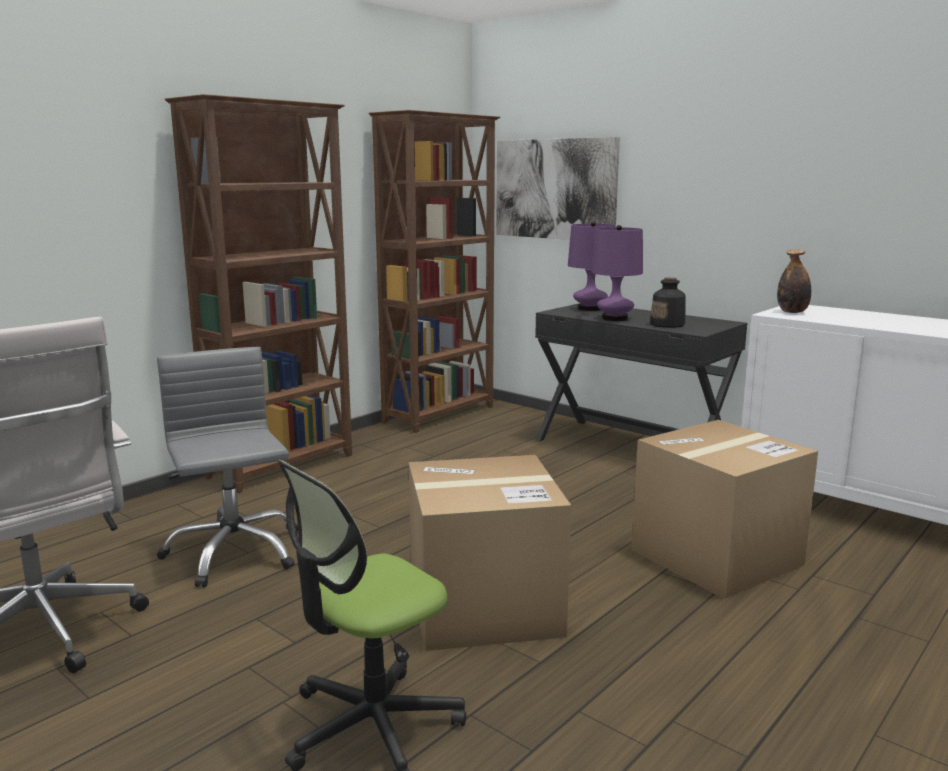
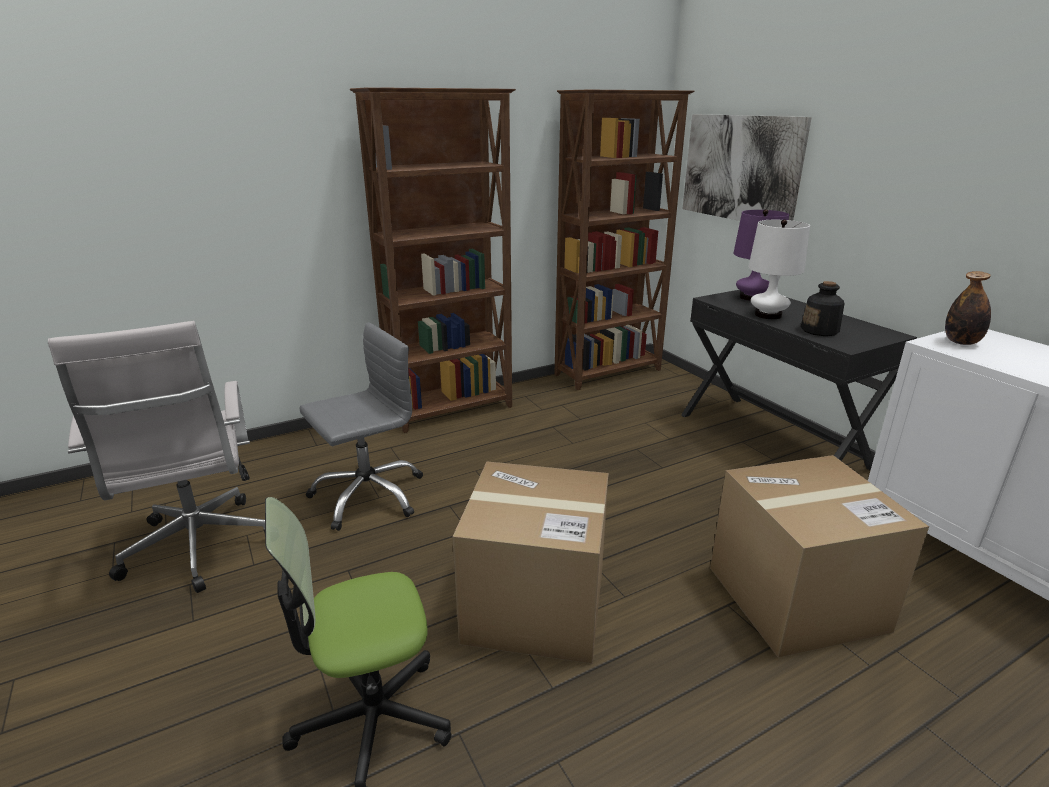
camera: 20 degrees right, 10 degrees up
grey office chair [157,347,298,588] -> grey office chair turned 60 degrees clockwise [299,322,423,531]
purple table lamp [591,225,643,321] -> white table lamp [748,219,810,319]

